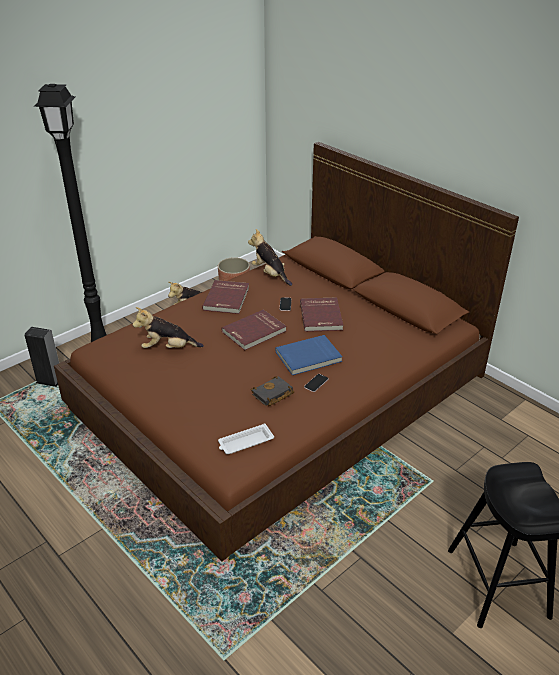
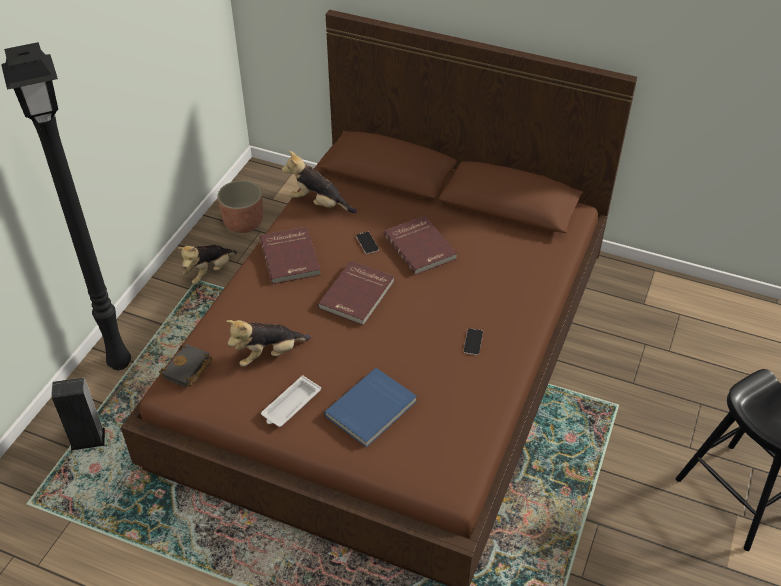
camera: 25 degrees left, 10 degrees up
white tray [218,423,274,454] -> white tray moved to [261,375,321,427]
black book [251,376,294,406] -> black book moved to [159,344,213,387]
blue book [275,335,342,375] -> blue book moved to [324,368,417,447]

